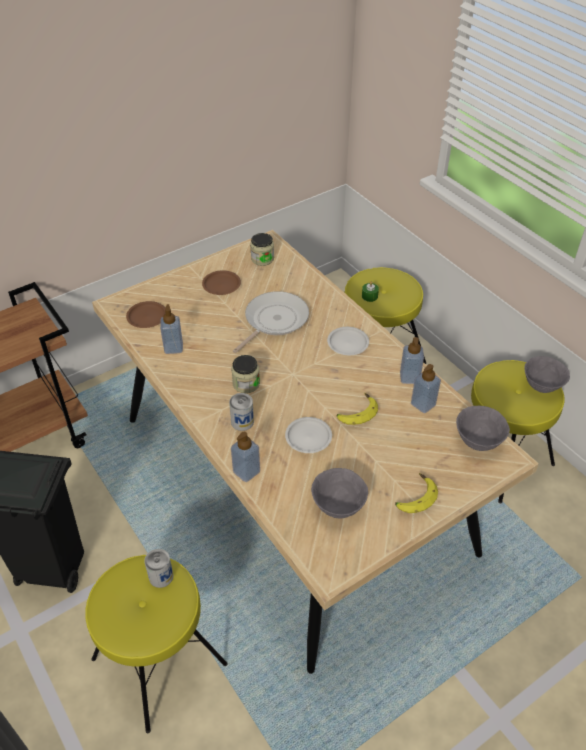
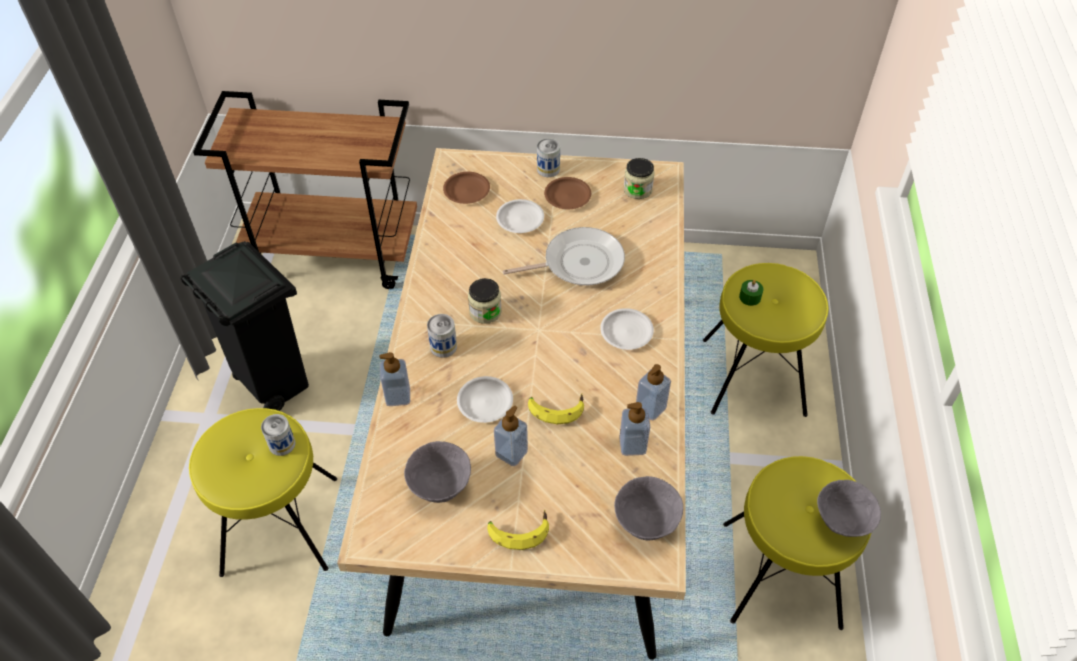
camera: 40 degrees right, 5 degrees up
soap dispenser [160,304,183,354] -> soap dispenser moved to [494,405,528,466]
none -> white plate [496,199,544,233]
none -> can [537,138,560,177]

